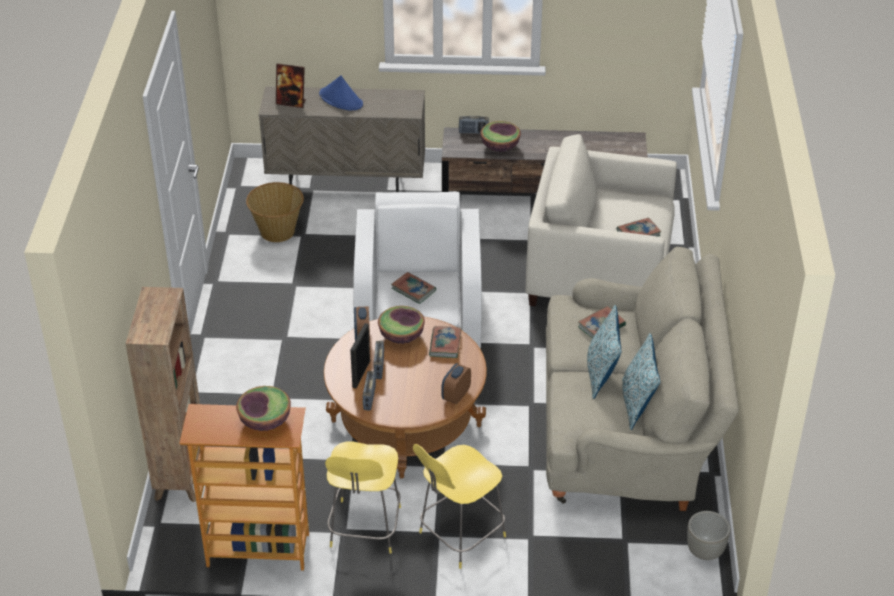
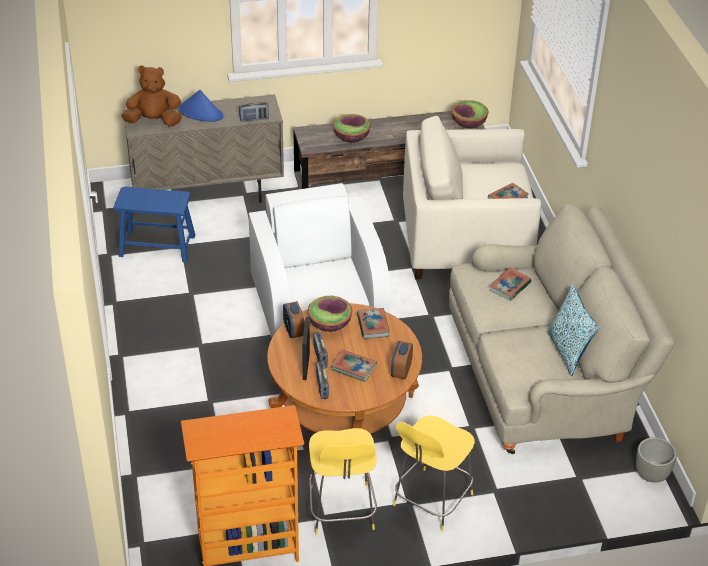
camera: 15 degrees left, 0 degrees up
brown bookcase [126,287,200,502] -> none
bowl [236,386,291,431] -> bowl moved to [451,100,489,128]
basket [246,182,304,242] -> blue stool [113,187,195,263]
picture frame [276,63,306,108] -> brown plush toy [121,65,182,126]
book [391,272,436,304] -> book moved to [331,349,377,382]
radio [459,116,489,134] -> radio moved to [239,102,269,122]
pillow [587,305,621,399] -> none

